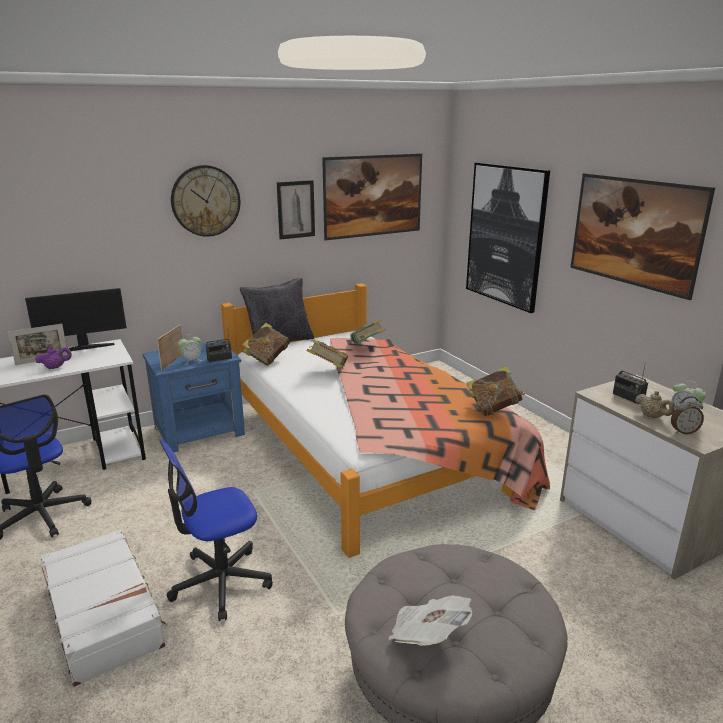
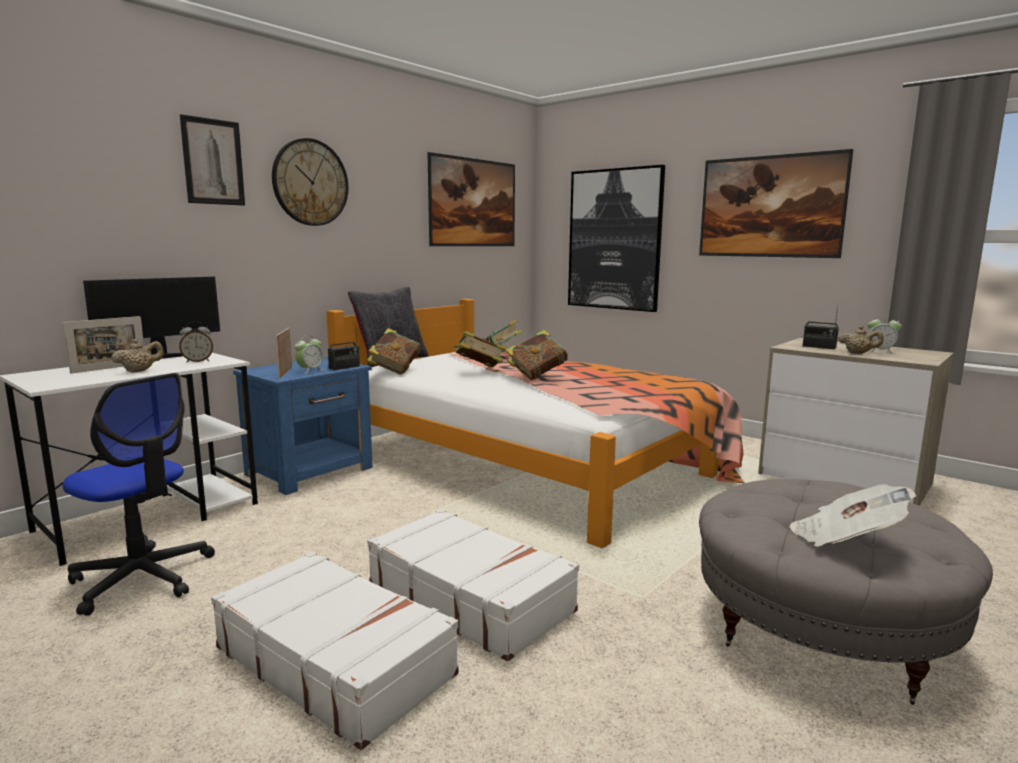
camera: 20 degrees left, 10 degrees down
purple teapot [35,346,72,369] -> beige teapot [111,339,164,373]
office chair [159,439,273,621] -> white suitcase [367,509,579,662]
picture [277,180,315,240] -> picture moved to [180,114,245,206]
book [466,366,525,416] -> book moved to [506,330,569,380]
alarm clock [671,396,704,434] -> alarm clock moved to [179,321,213,363]

